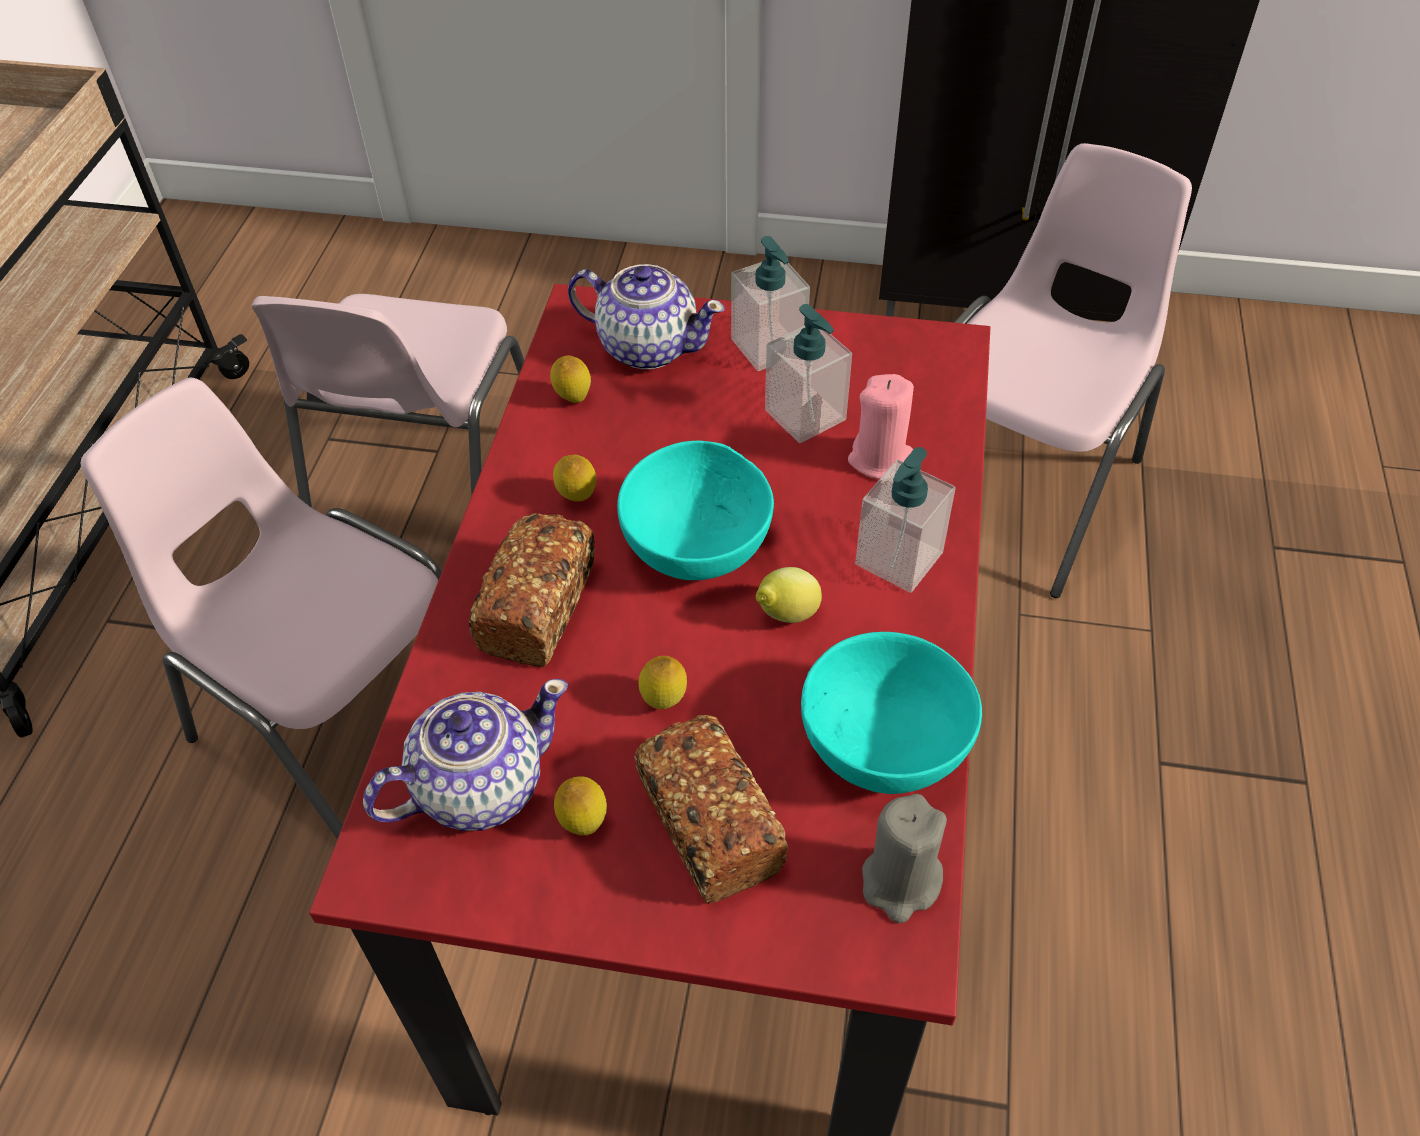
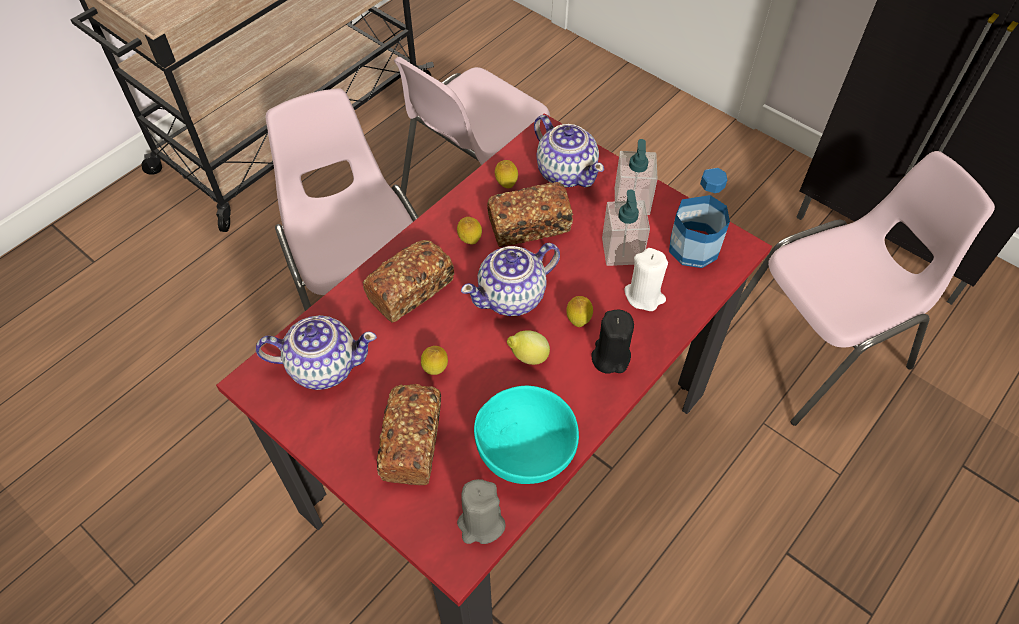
camera: 30 degrees right, 5 degrees up
lemon [554,777,607,836] -> lemon moved to [566,296,593,327]
turquoise bowl [617,441,774,580] -> teapot [461,243,560,316]
pink candle [848,374,914,479] -> white candle [624,248,668,311]
soap dispenser [855,447,956,593] -> black candle [591,310,634,374]
none -> bread [487,182,573,247]
none -> bottle [669,168,730,268]

